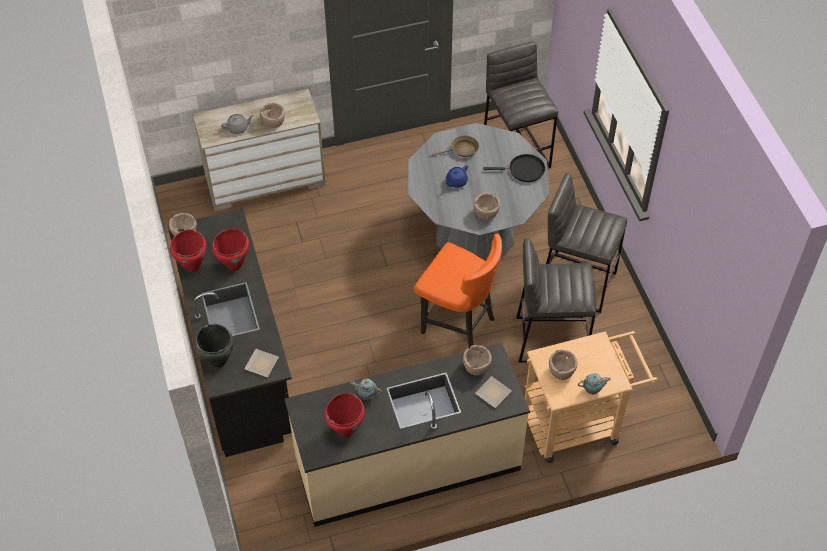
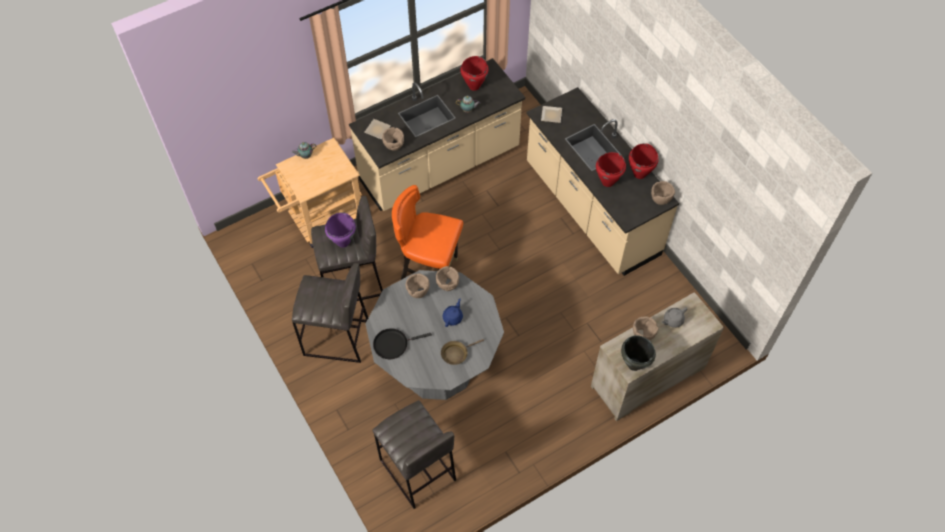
camera: 165 degrees right, 5 degrees up
black counter [168,208,292,457] -> beige counter [526,87,679,276]
black cooking pot [195,324,234,367] -> black cooking pot moved to [621,335,656,371]
brown bowl [549,350,577,380] -> brown bowl moved to [436,266,459,291]
none -> purple cooking pot [325,212,356,248]

